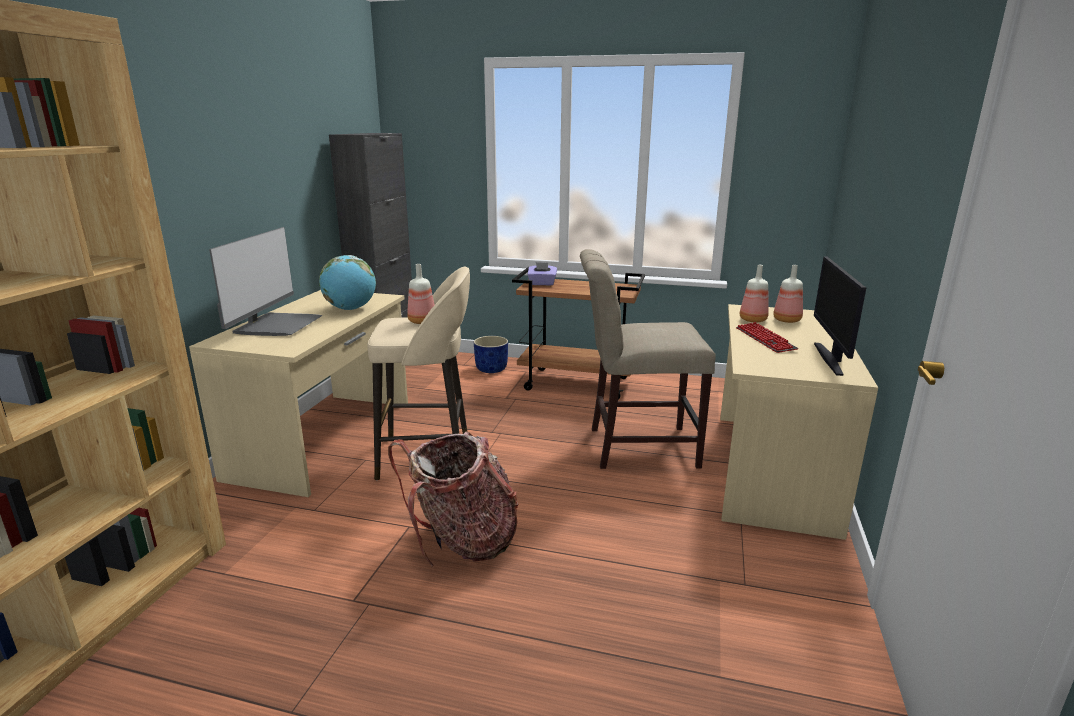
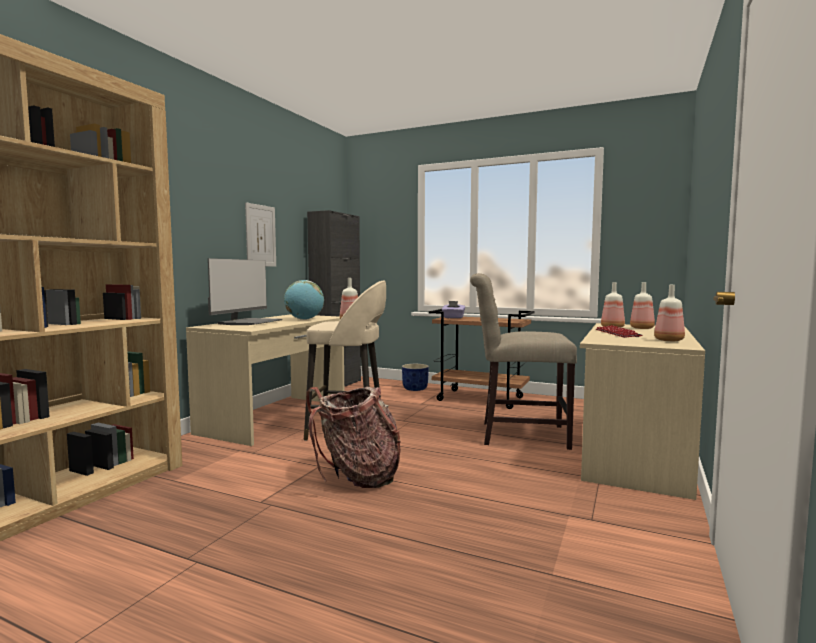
camera: 10 degrees right, 15 degrees down
monitor [814,256,866,376] -> bottle [654,285,685,341]
none -> picture [245,202,276,267]

